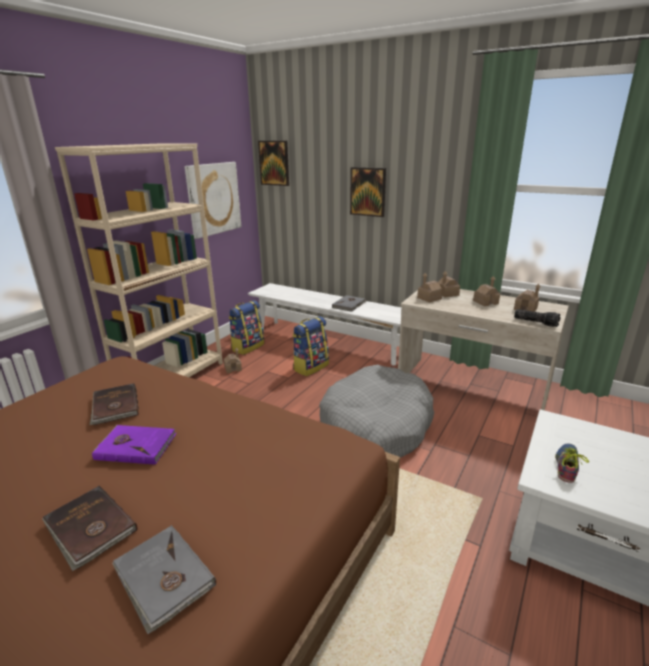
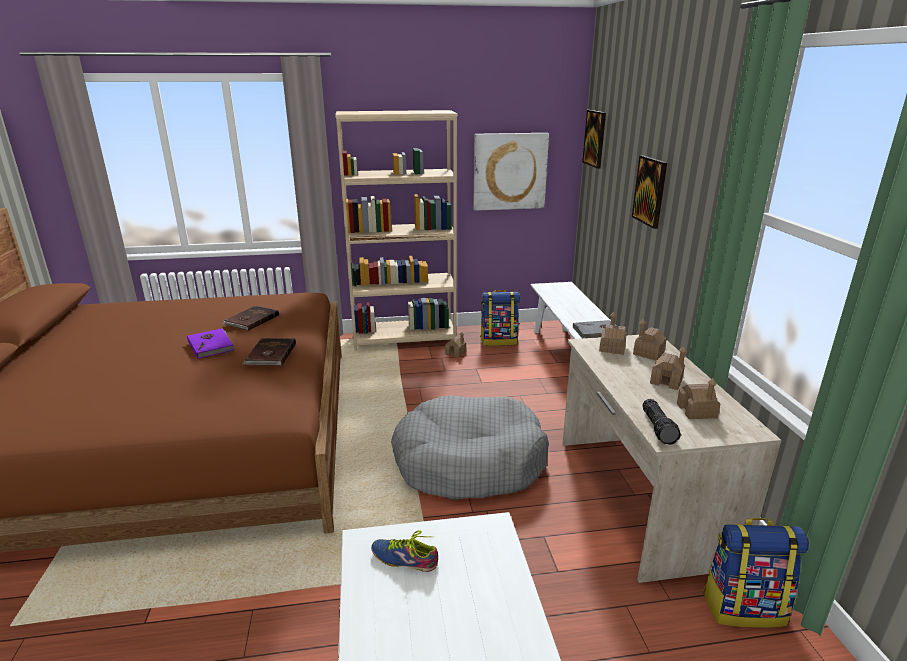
camera: 50 degrees right, 0 degrees up
brown book [42,486,137,571] -> brown book moved to [242,338,296,366]
grey book [112,525,216,635] -> none
backpack [292,316,329,376] -> backpack moved to [703,518,809,628]
shoe [555,443,589,483] -> shoe turned 150 degrees counterclockwise [371,530,438,572]

